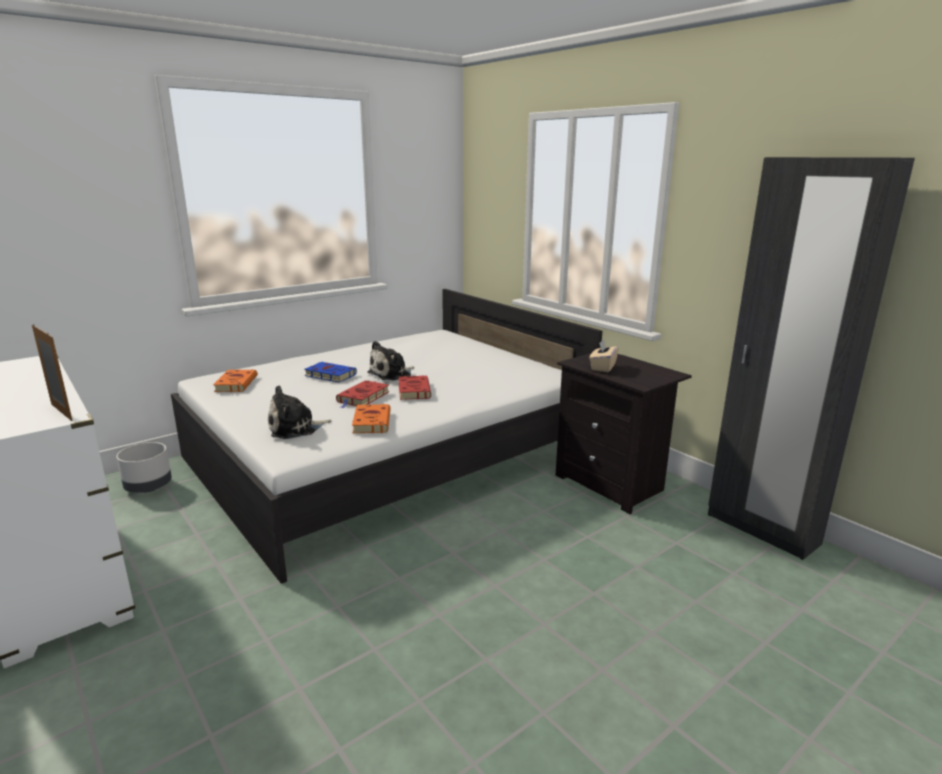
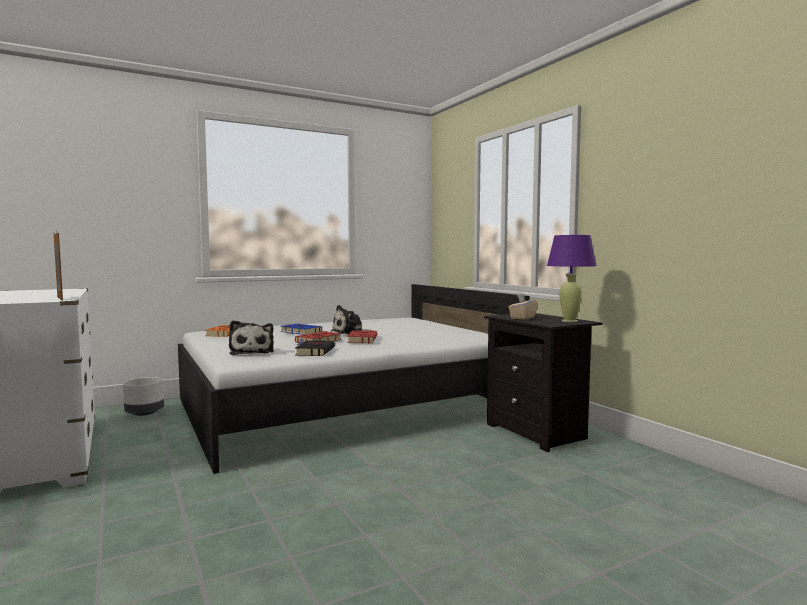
camera: 10 degrees right, 15 degrees down
plush toy [268,385,332,439] -> plush toy turned 90 degrees counterclockwise [229,320,274,355]
orange book [352,404,391,433] -> black book [295,340,335,356]
black wardrobe [708,157,915,560] -> none
none -> purple table lamp [547,235,597,322]

